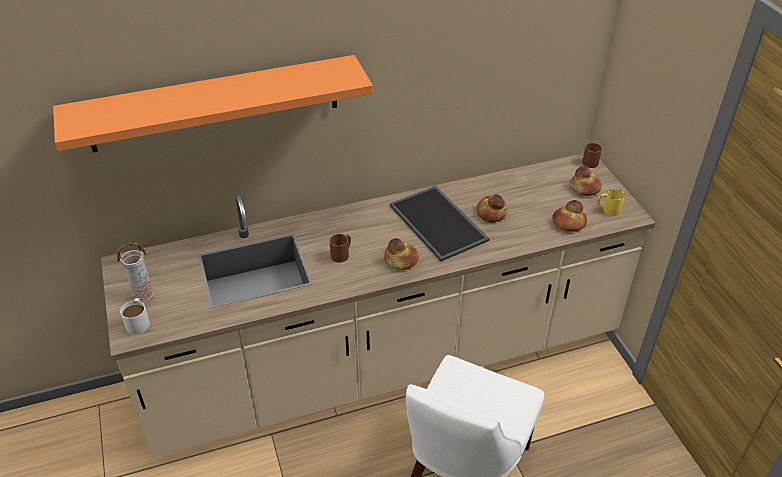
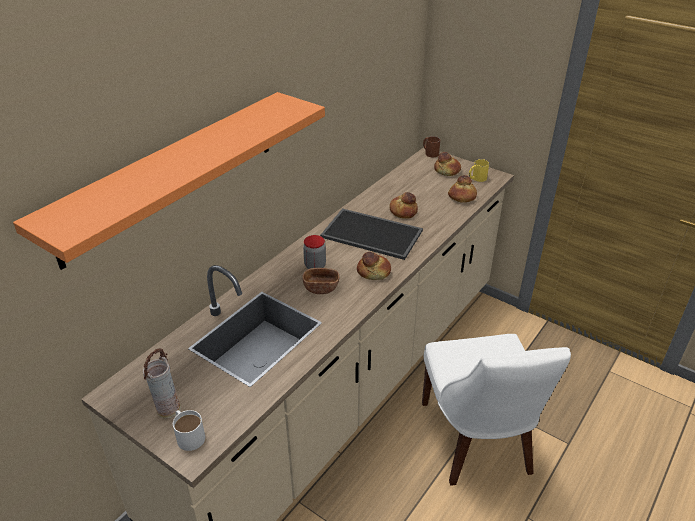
camera: 35 degrees left, 5 degrees down
brown mug [330,234,351,263] -> brown bowl [302,268,340,294]
none -> jar [303,235,326,269]

